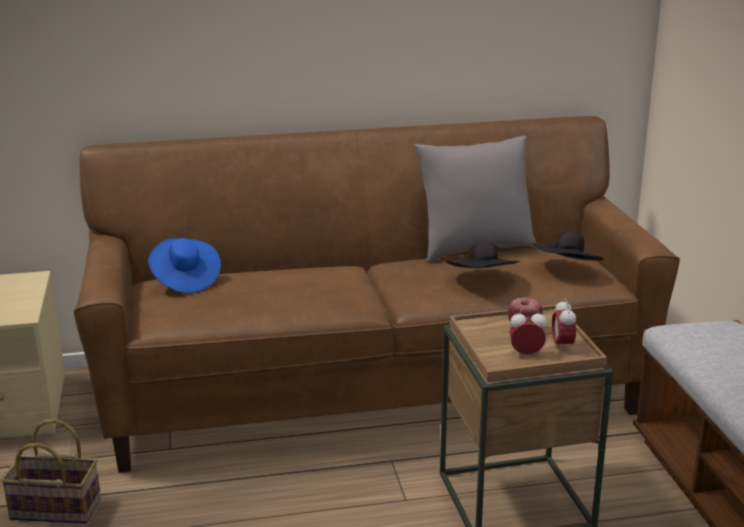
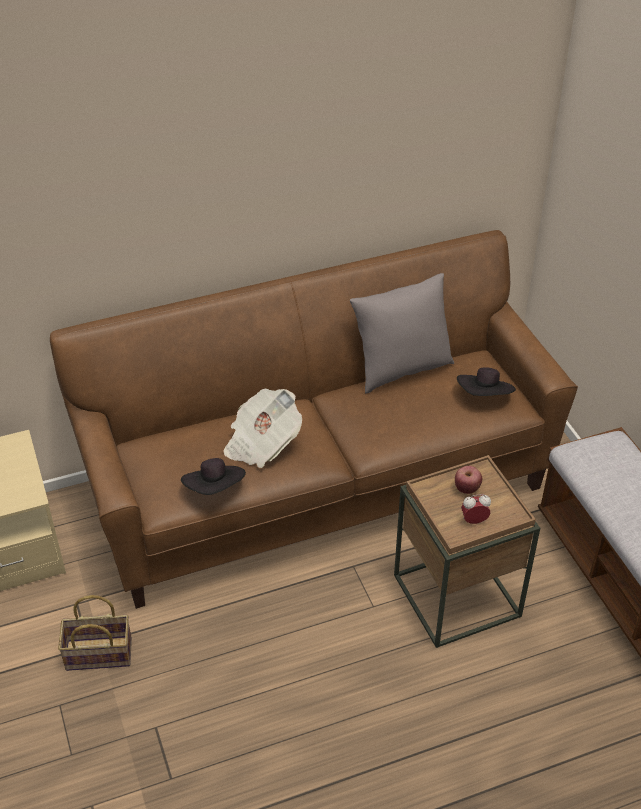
camera: 10 degrees left, 20 degrees up
blue hat [148,238,221,293] -> none
black hat [446,241,519,268] -> black hat moved to [181,458,246,495]
alarm clock [552,298,576,352] -> none
none -> newspaper [223,388,302,468]

